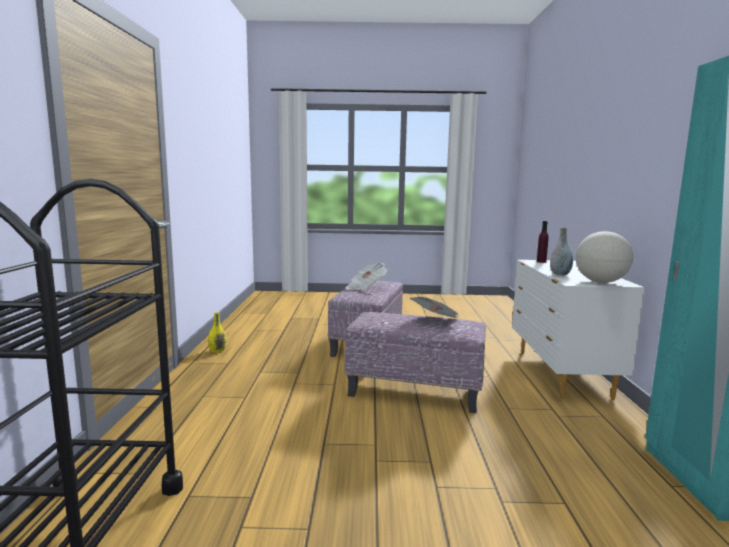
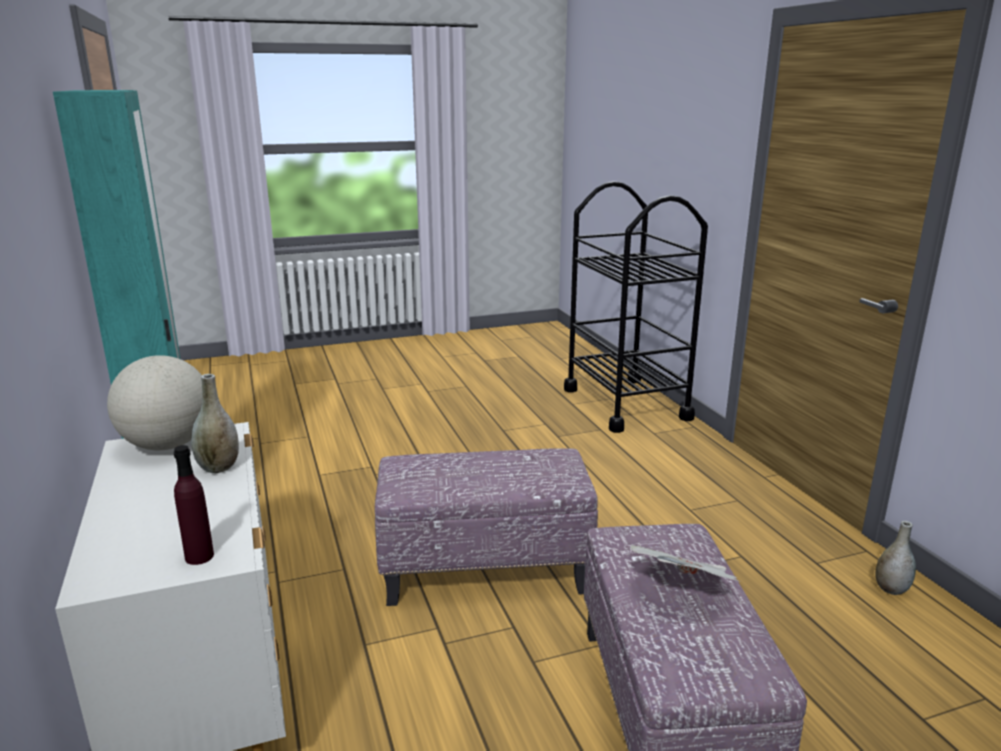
camera: 160 degrees right, 10 degrees up
yellow vase [208,312,226,353] -> grey vase [875,521,916,595]
newspaper [410,297,459,318] -> none

